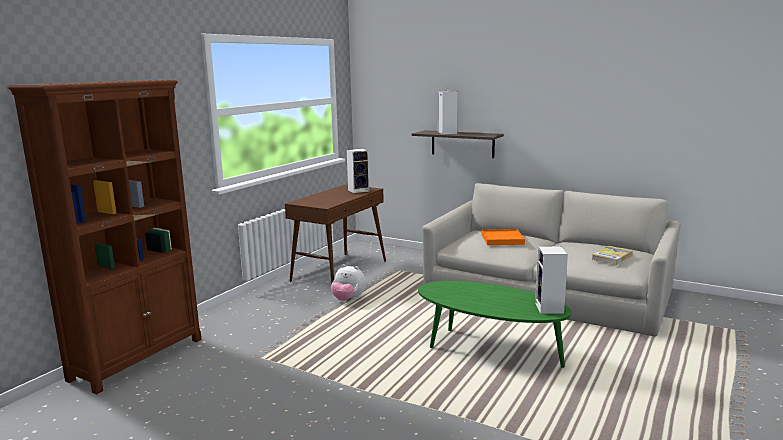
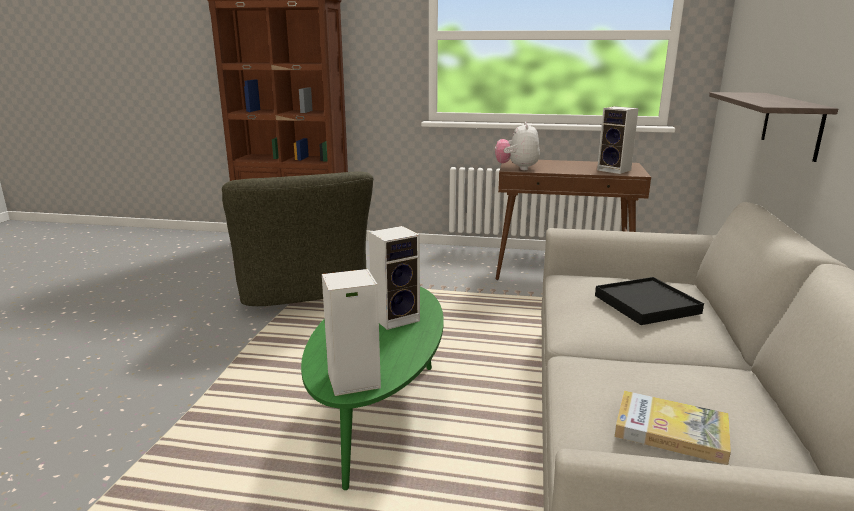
camera: 70 degrees right, 5 degrees up
plush toy [331,265,366,301] -> plush toy moved to [495,122,540,170]
speaker [438,91,458,134] -> speaker moved to [369,226,420,330]
orange tray [482,229,525,245] -> black tray [595,277,704,325]
none -> green armchair [222,171,373,306]

